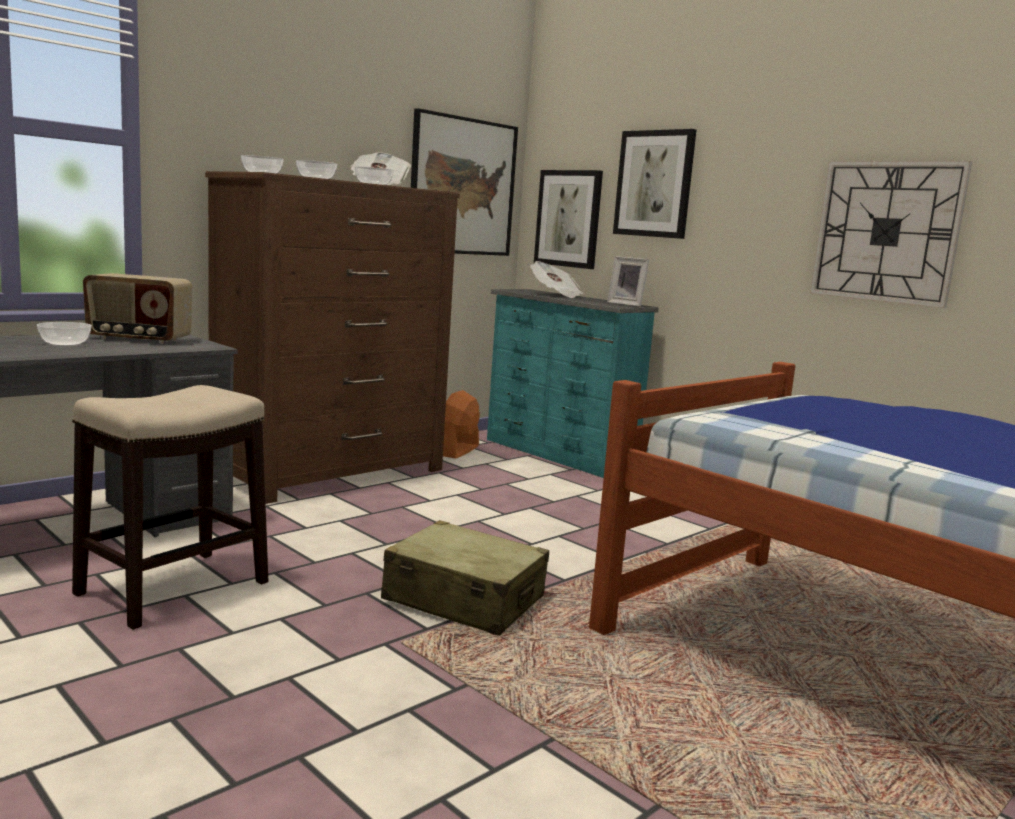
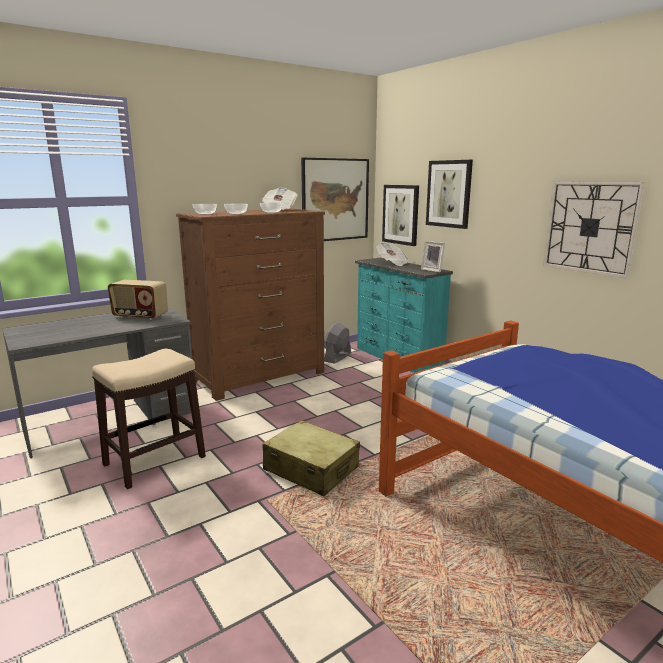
camera: 10 degrees right, 5 degrees up
bowl [37,322,92,346] -> none
orange fan [443,390,480,458] -> grey fan [324,322,351,364]

